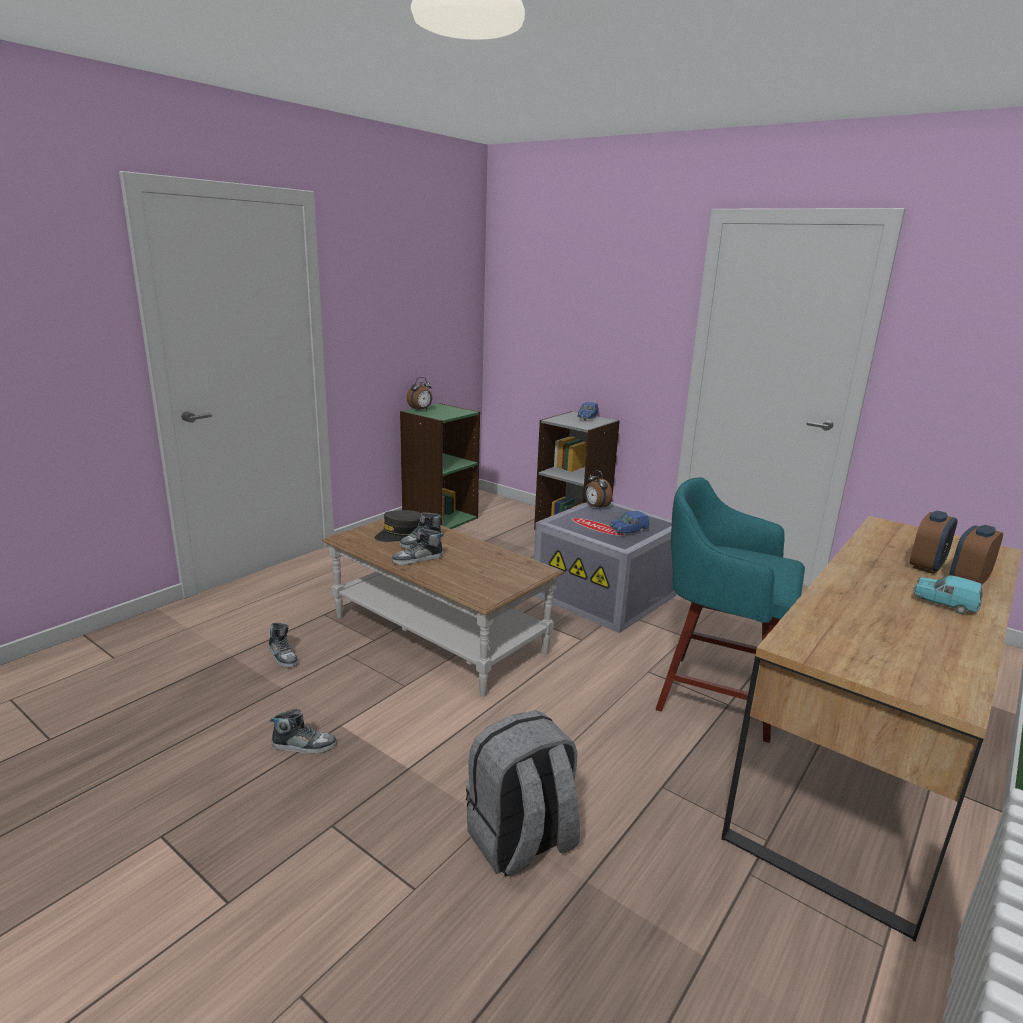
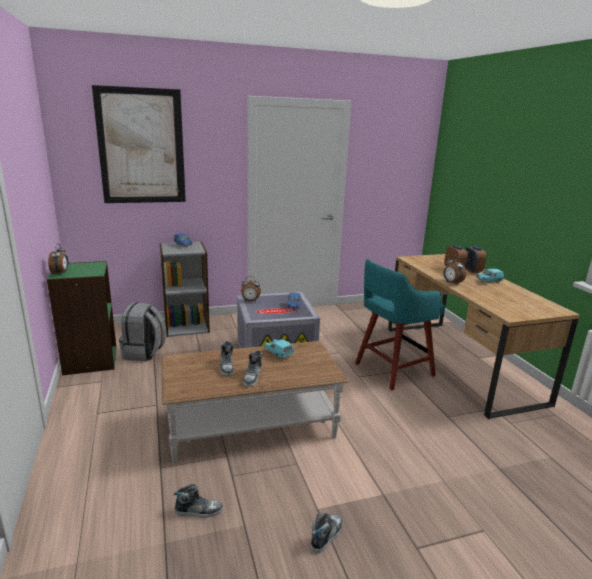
camera: 55 degrees left, 0 degrees up
grey cap [375,510,421,542] -> none
grey backpack [466,710,580,876] -> grey backpack moved to [119,303,166,362]
none -> picture [92,85,186,203]
none -> turquoise toy car [264,339,294,359]
none -> alarm clock [443,255,466,284]

